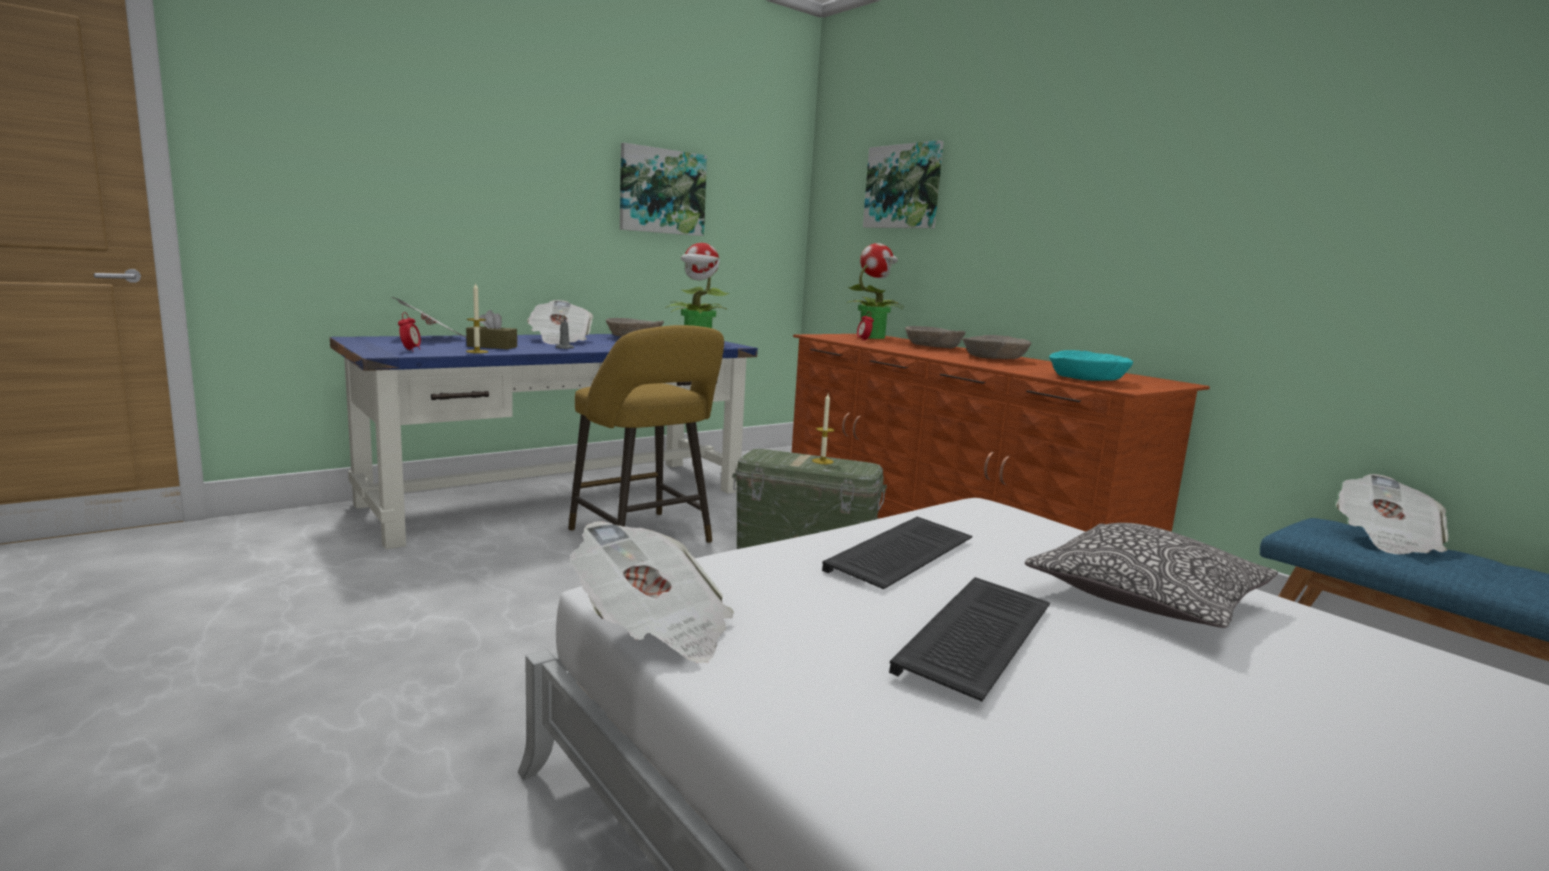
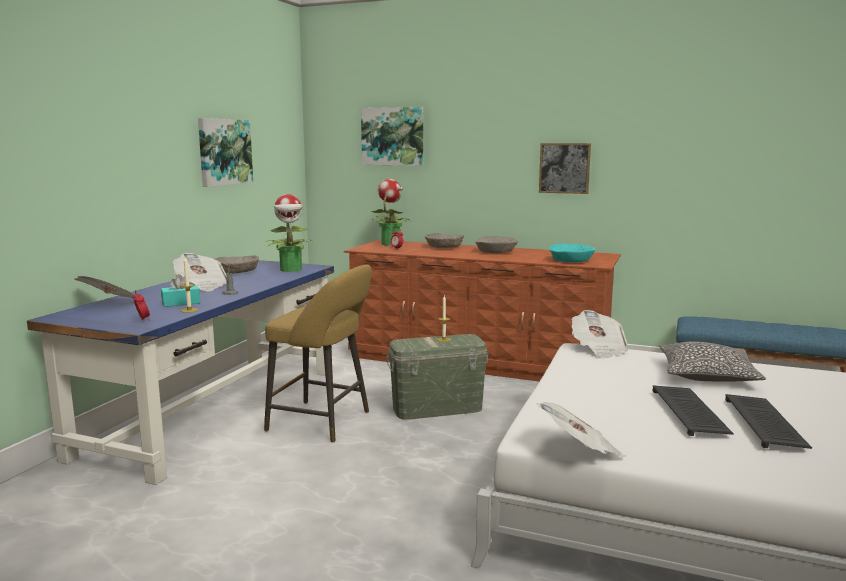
camera: 30 degrees left, 0 degrees up
brown tissue box [466,310,517,350] -> turquoise tissue box [161,274,200,307]
keyboard [822,517,972,589] -> keyboard moved to [725,394,812,449]
newspaper [1336,474,1449,554] -> newspaper moved to [572,310,628,359]
none -> picture [539,143,591,194]

